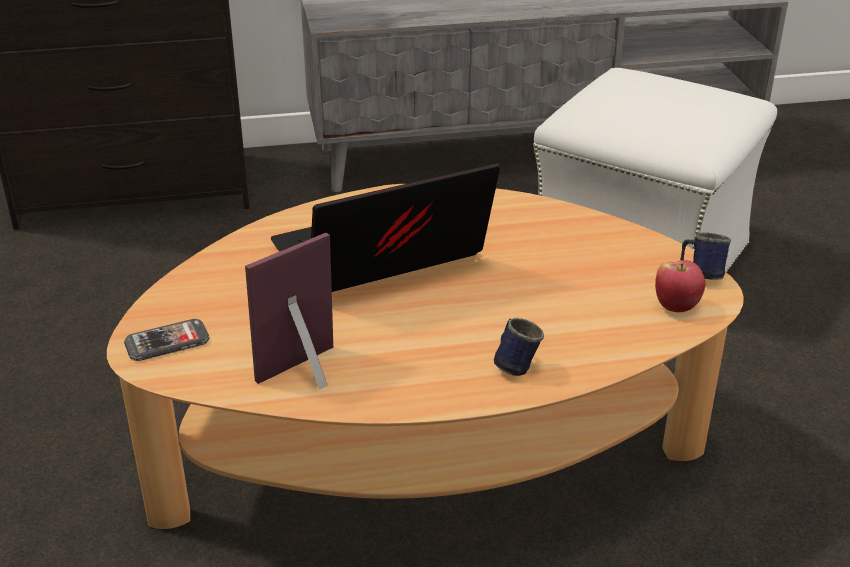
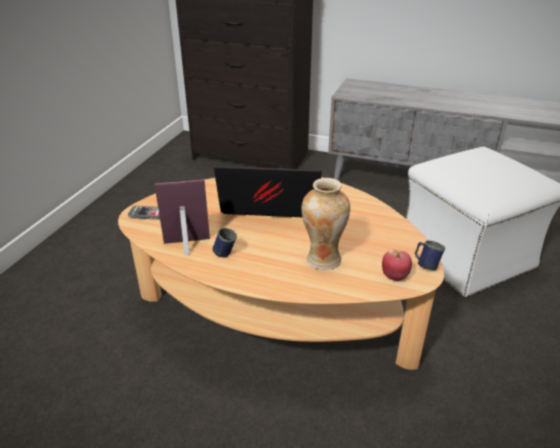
camera: 30 degrees right, 0 degrees up
blue mug [494,318,544,376] -> blue mug moved to [213,228,237,258]
none -> vase [302,178,350,270]

